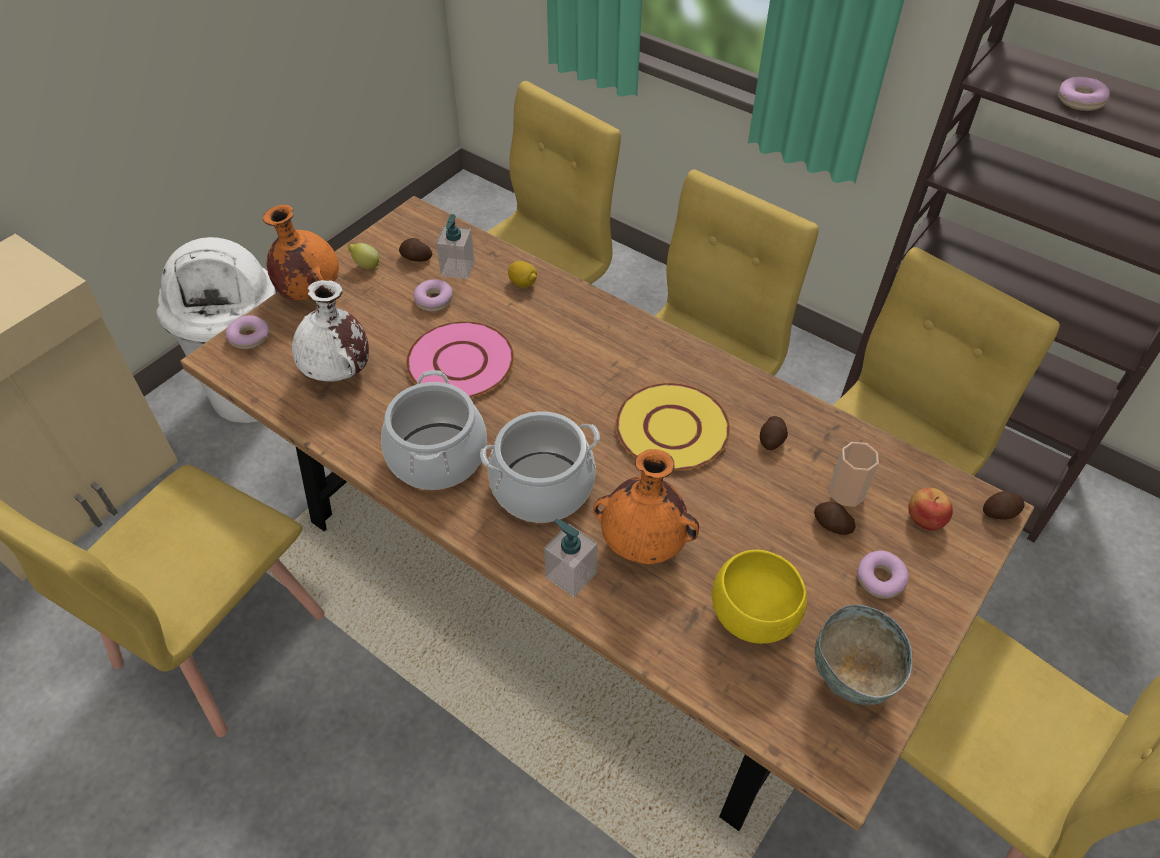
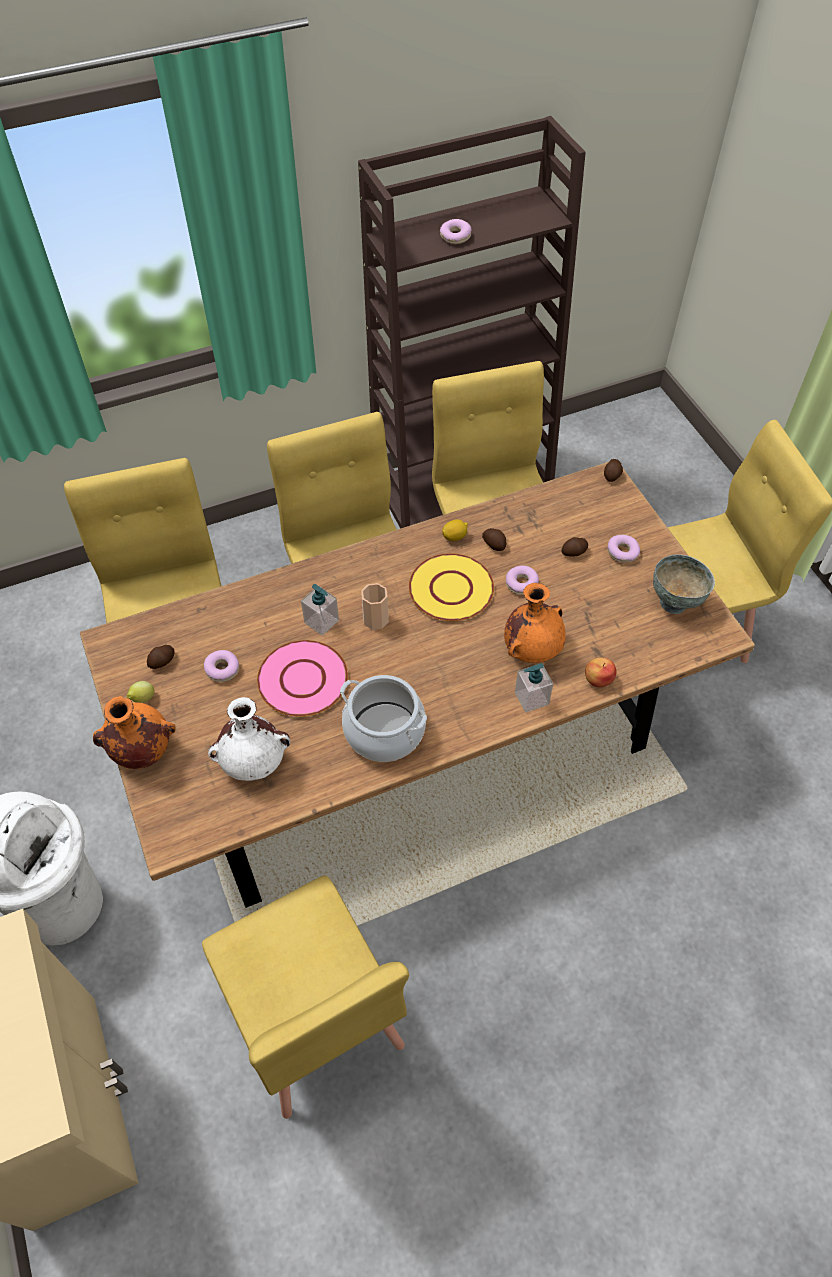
camera: 60 degrees left, 5 degrees up
donut [225,316,269,349] -> donut moved to [506,566,539,595]
soap dispenser [436,214,475,279] -> soap dispenser moved to [301,584,339,636]
cooking pot [480,411,600,523] -> none
lemon [508,261,537,288] -> lemon moved to [442,519,468,541]
yellow bowl [712,550,807,644] -> none
cup [830,442,879,507] -> cup moved to [361,583,389,630]
apple [908,488,953,531] -> apple moved to [585,658,616,687]

